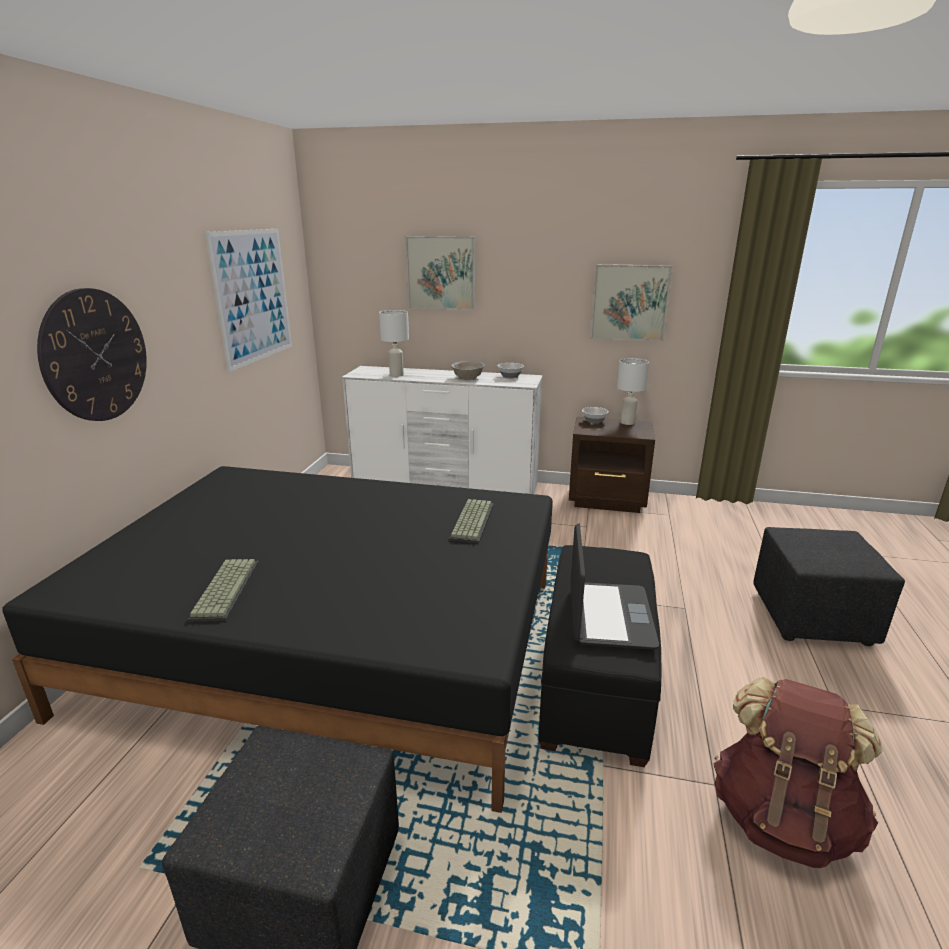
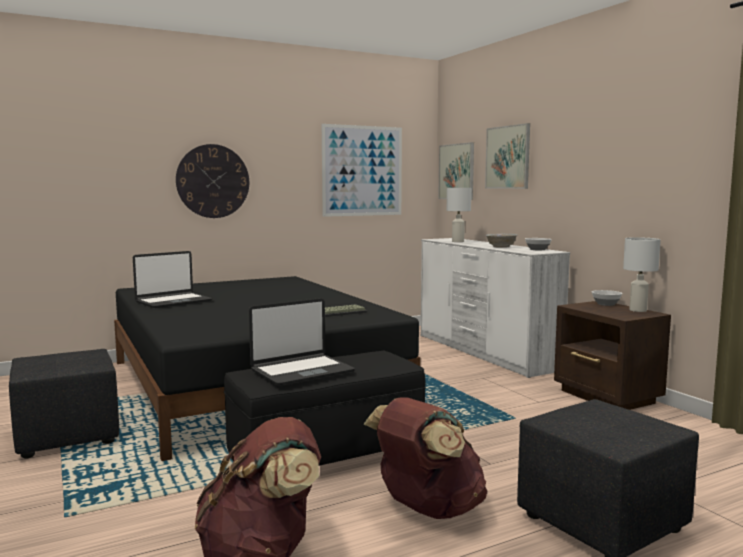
camera: 50 degrees right, 15 degrees down
keyboard [188,559,259,621] -> laptop [133,251,212,309]
picture [590,264,672,341] -> picture moved to [438,142,474,200]
none -> brown backpack [364,397,487,519]

